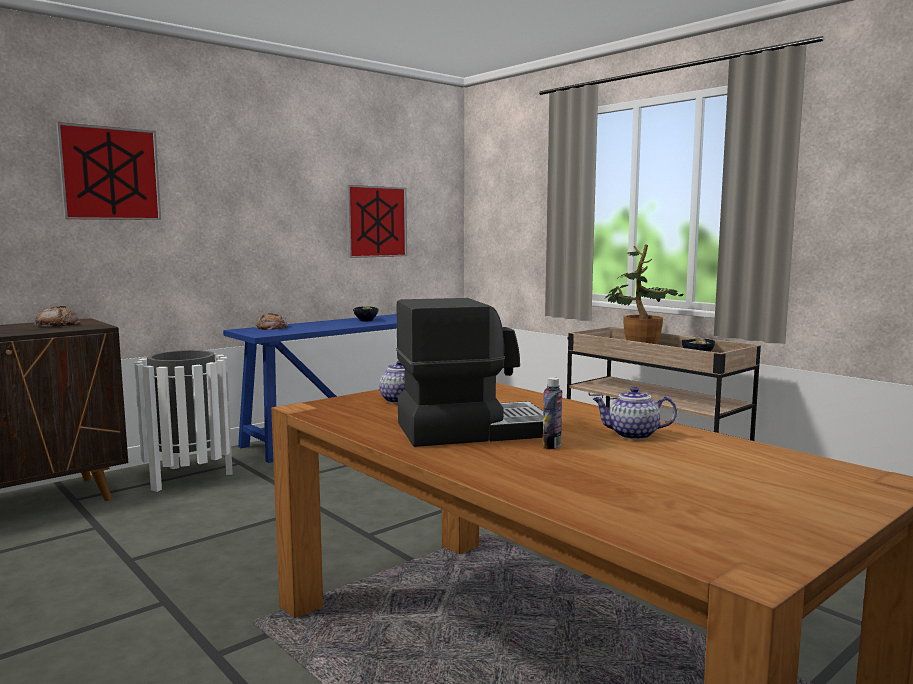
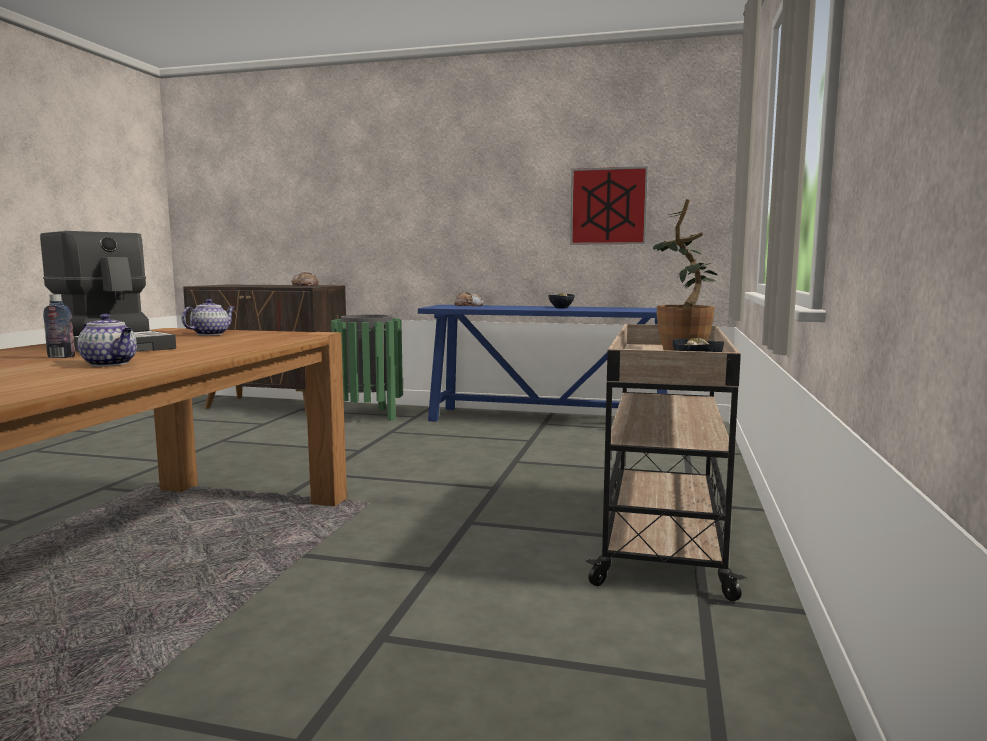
camera: 55 degrees right, 0 degrees up
picture [56,122,161,220] -> none
white trash can [134,350,233,492] -> green trash can [331,315,403,421]
teapot [593,387,677,440] -> teapot turned 150 degrees clockwise [78,314,137,366]

